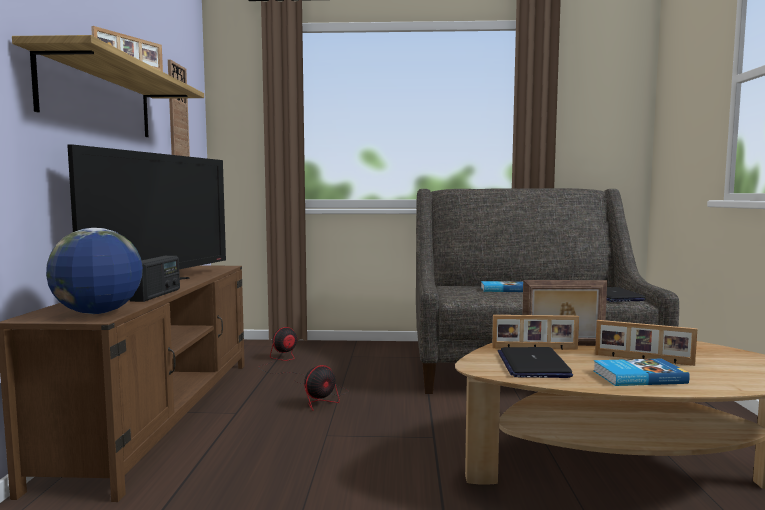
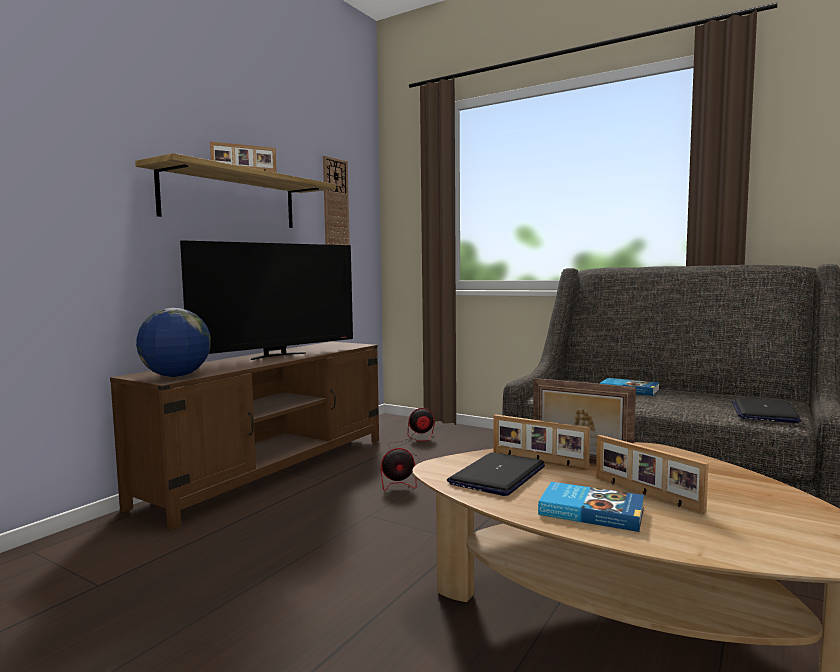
camera: 30 degrees right, 0 degrees up
radio [130,256,180,302] -> none

